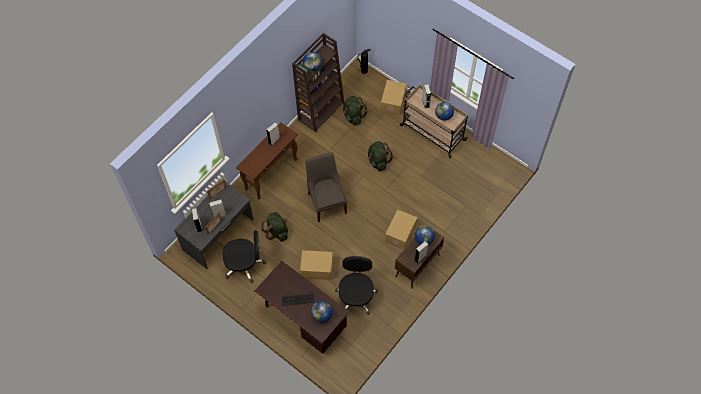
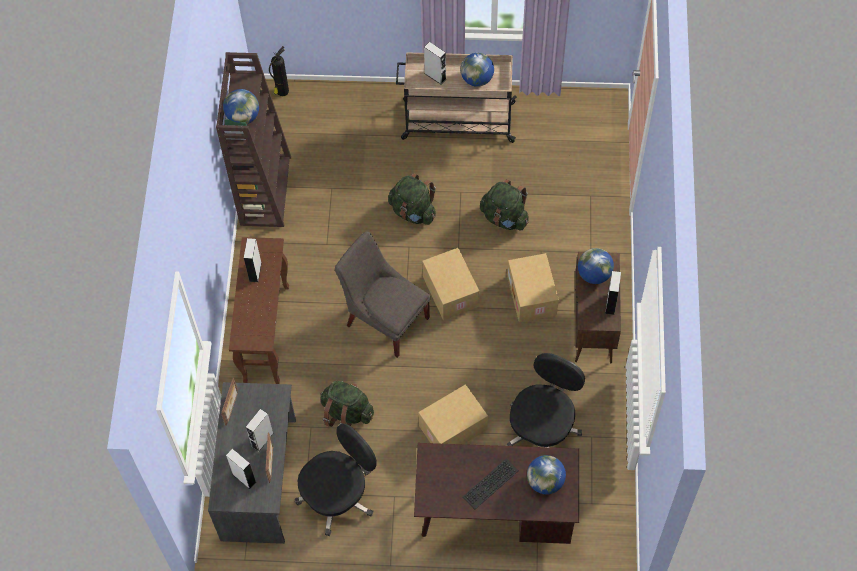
camera: 35 degrees left, 0 degrees up
black office chair [335,256,378,315] -> black office chair turned 60 degrees clockwise [506,353,585,447]
green backpack [343,96,368,126] -> green backpack moved to [480,179,529,231]
cardboard box [380,80,407,116] -> cardboard box moved to [422,248,479,320]

